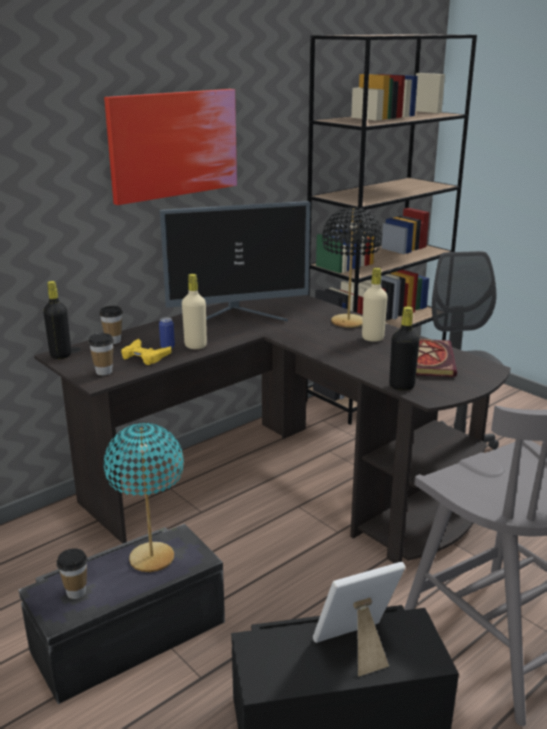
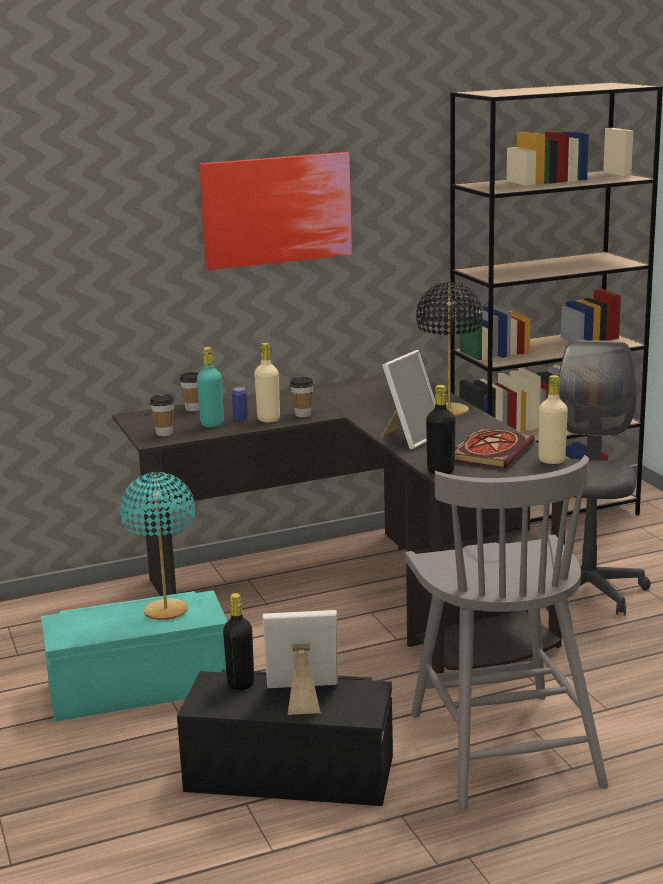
camera: 20 degrees right, 5 degrees down
black storage box [18,524,225,704] -> turquoise storage box [41,590,227,722]
black bottle [43,281,71,359] -> black bottle moved to [223,593,254,690]
cup [56,548,88,599] -> cup moved to [290,377,314,417]
yellow game controller [121,339,171,365] -> turquoise bottle [197,347,224,427]
monitor [160,201,310,322] -> none
beige bottle [362,268,388,342] -> beige bottle moved to [538,375,568,464]
none -> picture frame [381,350,435,449]

